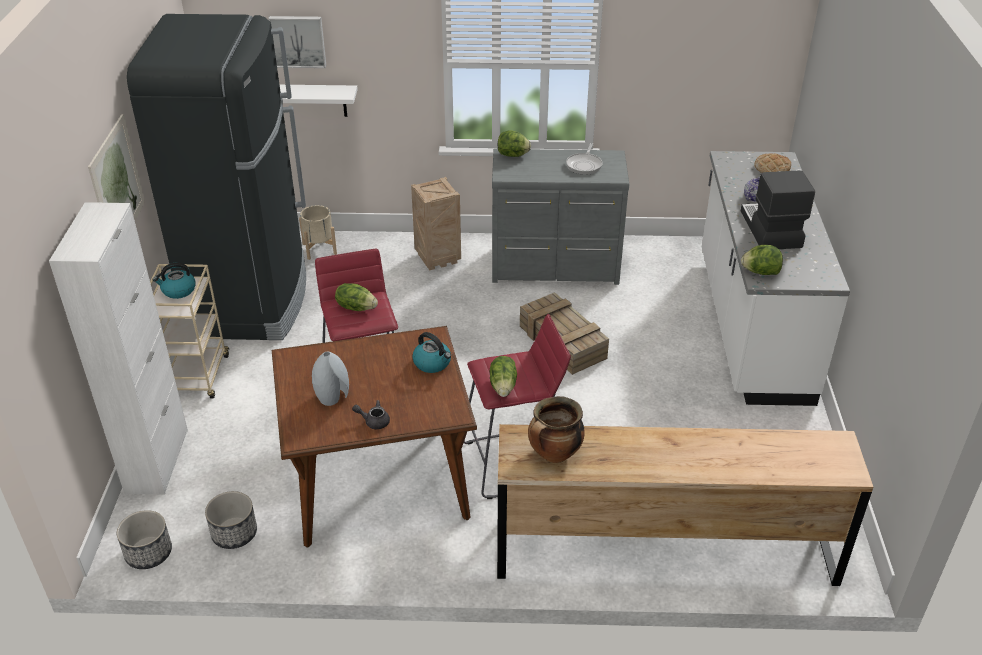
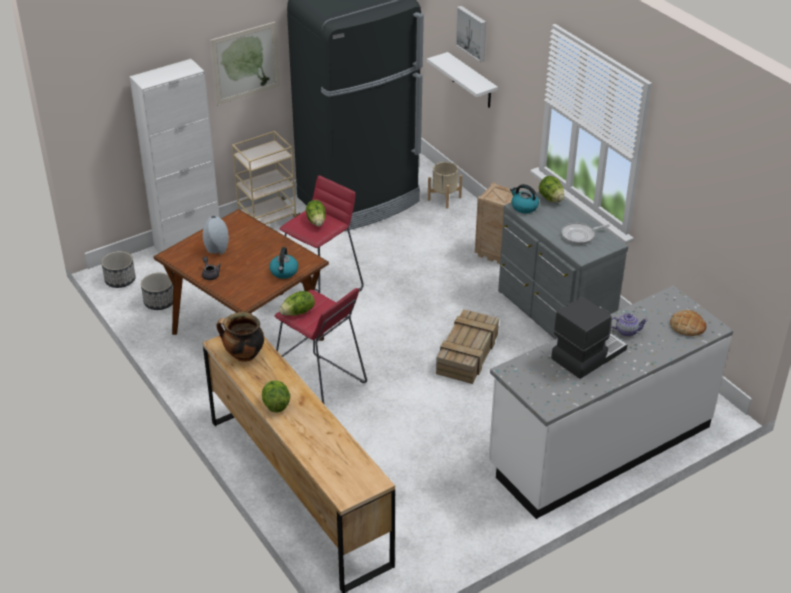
camera: 55 degrees right, 0 degrees up
kettle [153,263,196,299] -> kettle moved to [510,184,539,213]
lettuce [741,245,783,275] -> lettuce moved to [262,380,290,413]

